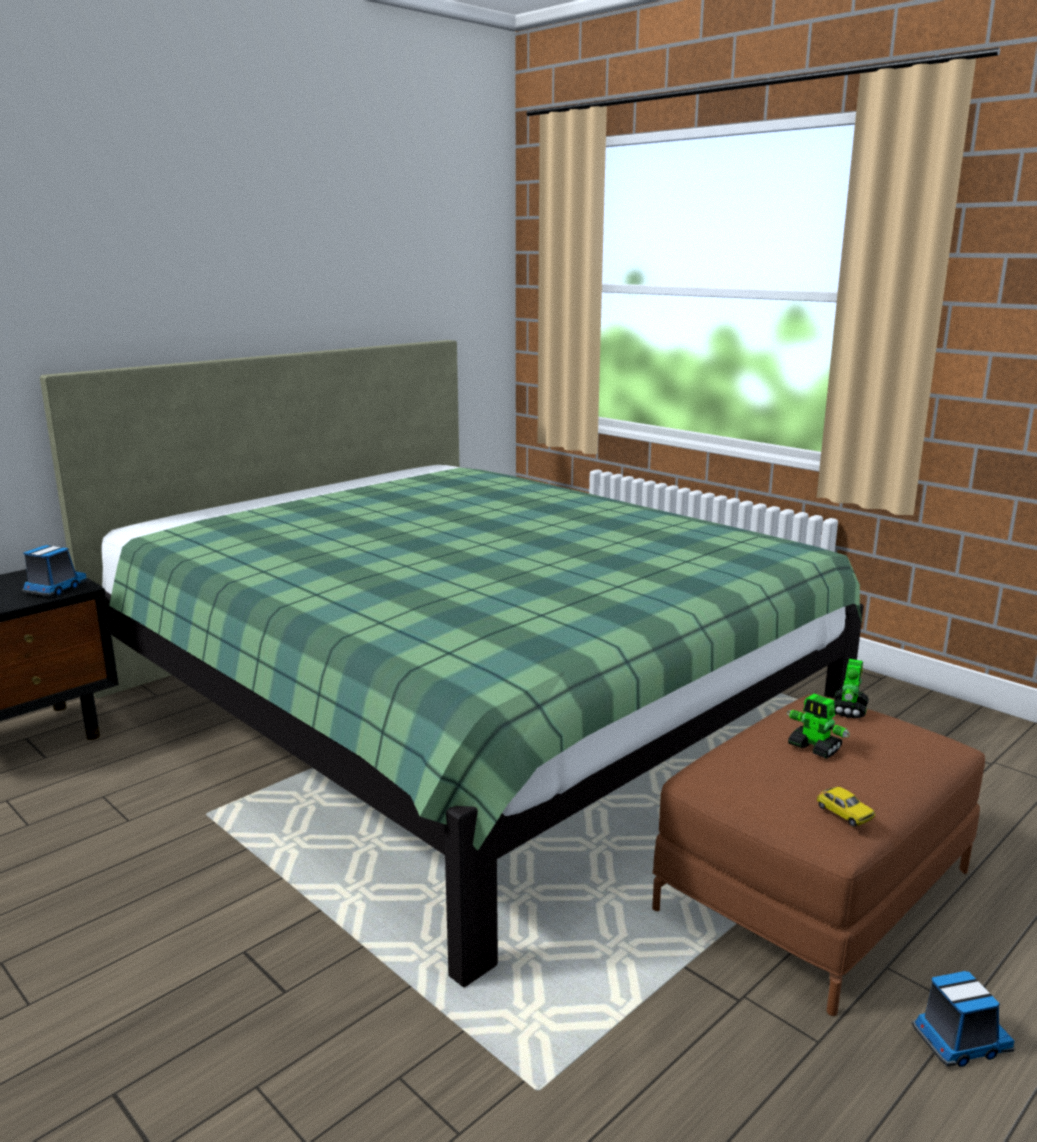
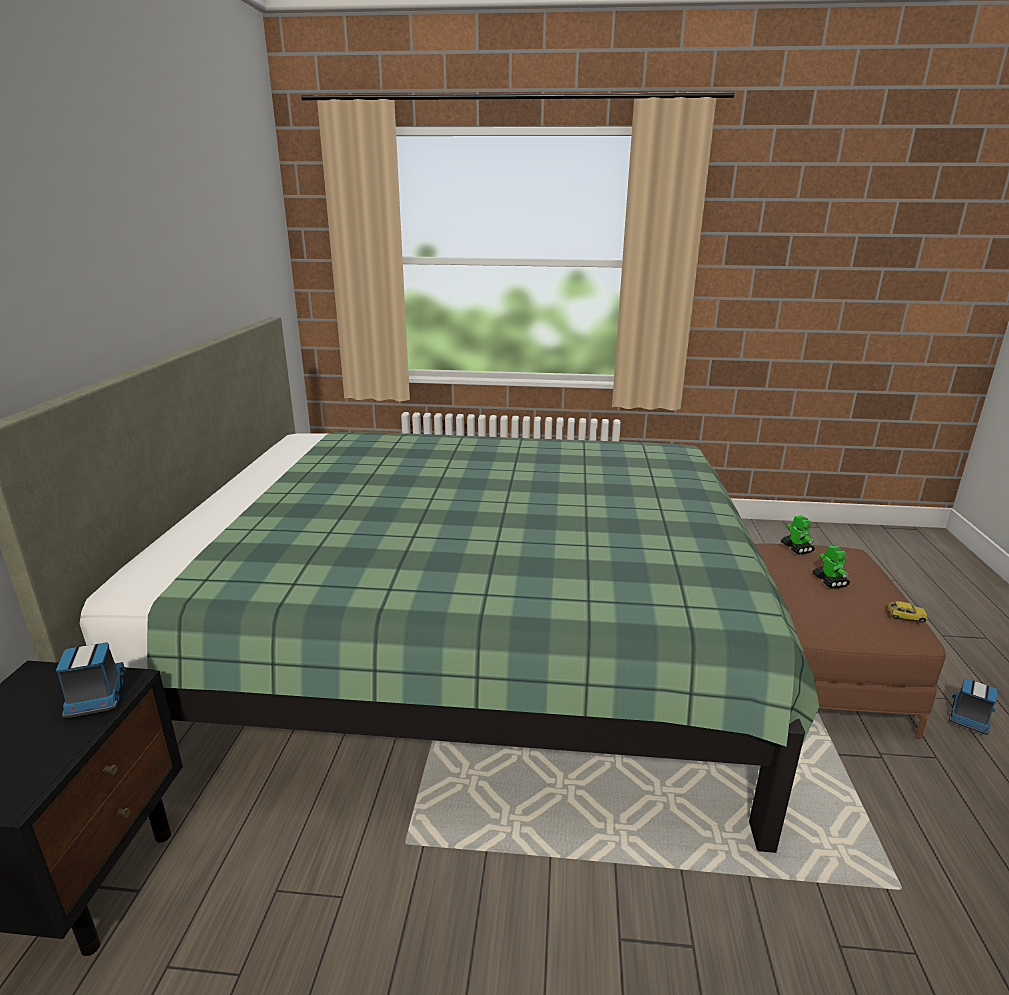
camera: 40 degrees left, 5 degrees up
toy robot [787,693,850,759] -> toy robot turned 105 degrees counterclockwise [812,546,850,589]

